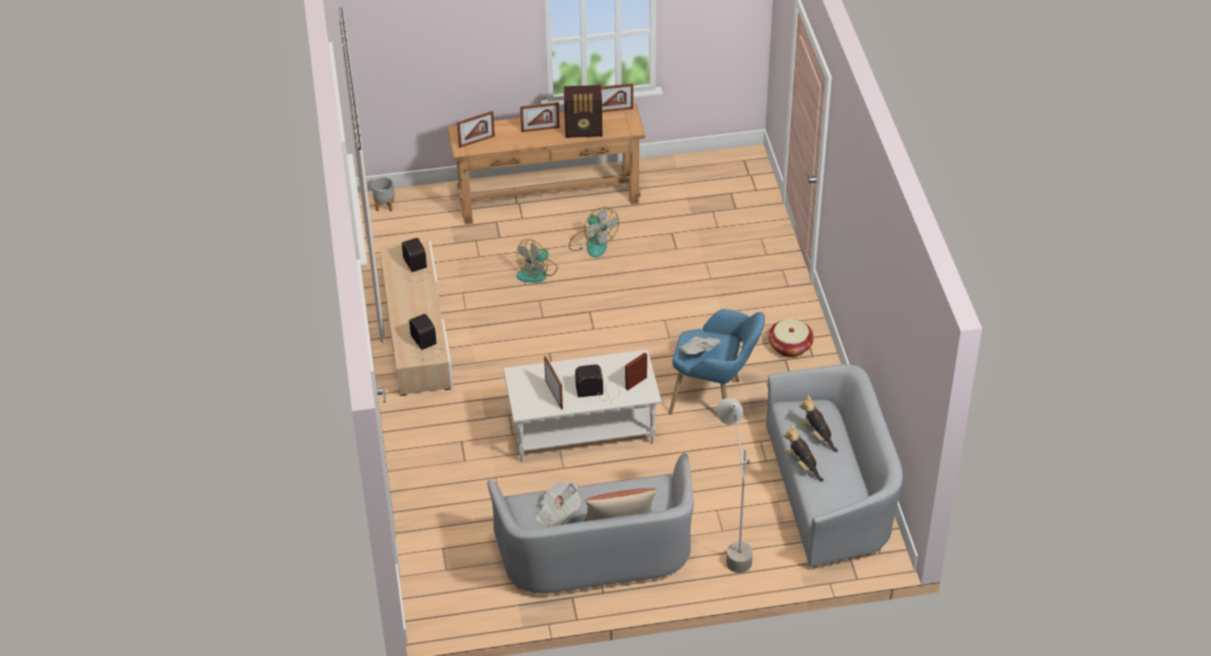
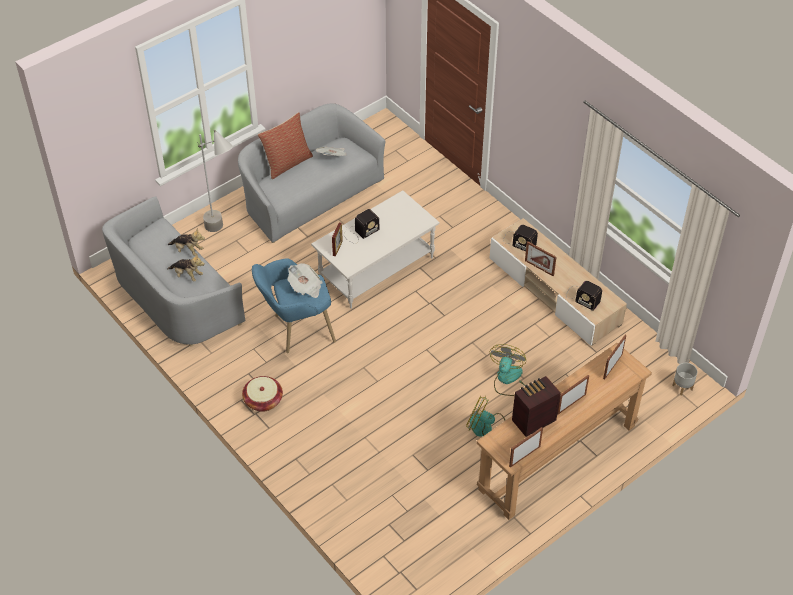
camera: 150 degrees right, 5 degrees up
picture frame [544,356,563,409] -> picture frame moved to [525,241,557,276]

